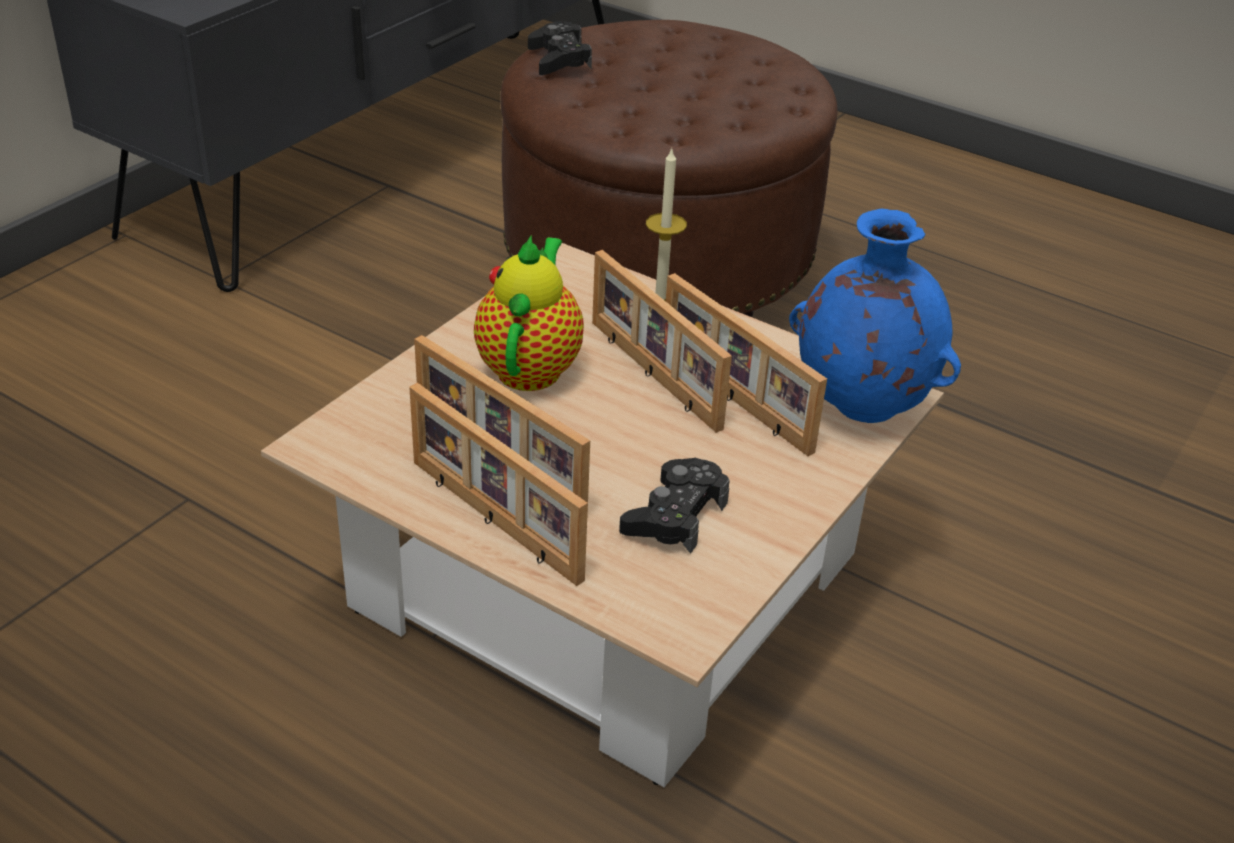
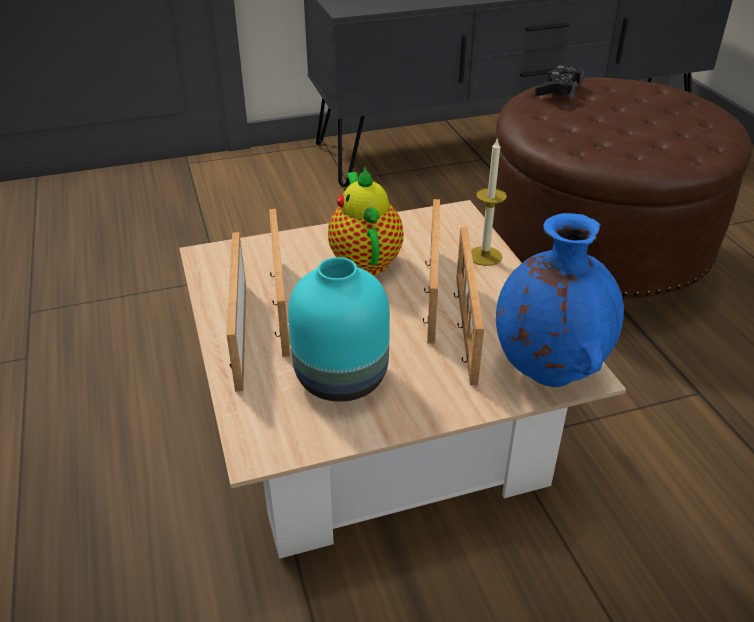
camera: 40 degrees right, 0 degrees up
teapot [474,236,584,391] -> teapot turned 60 degrees counterclockwise [328,167,404,276]
black game controller [619,458,730,554] -> turquoise vase [288,257,390,402]

